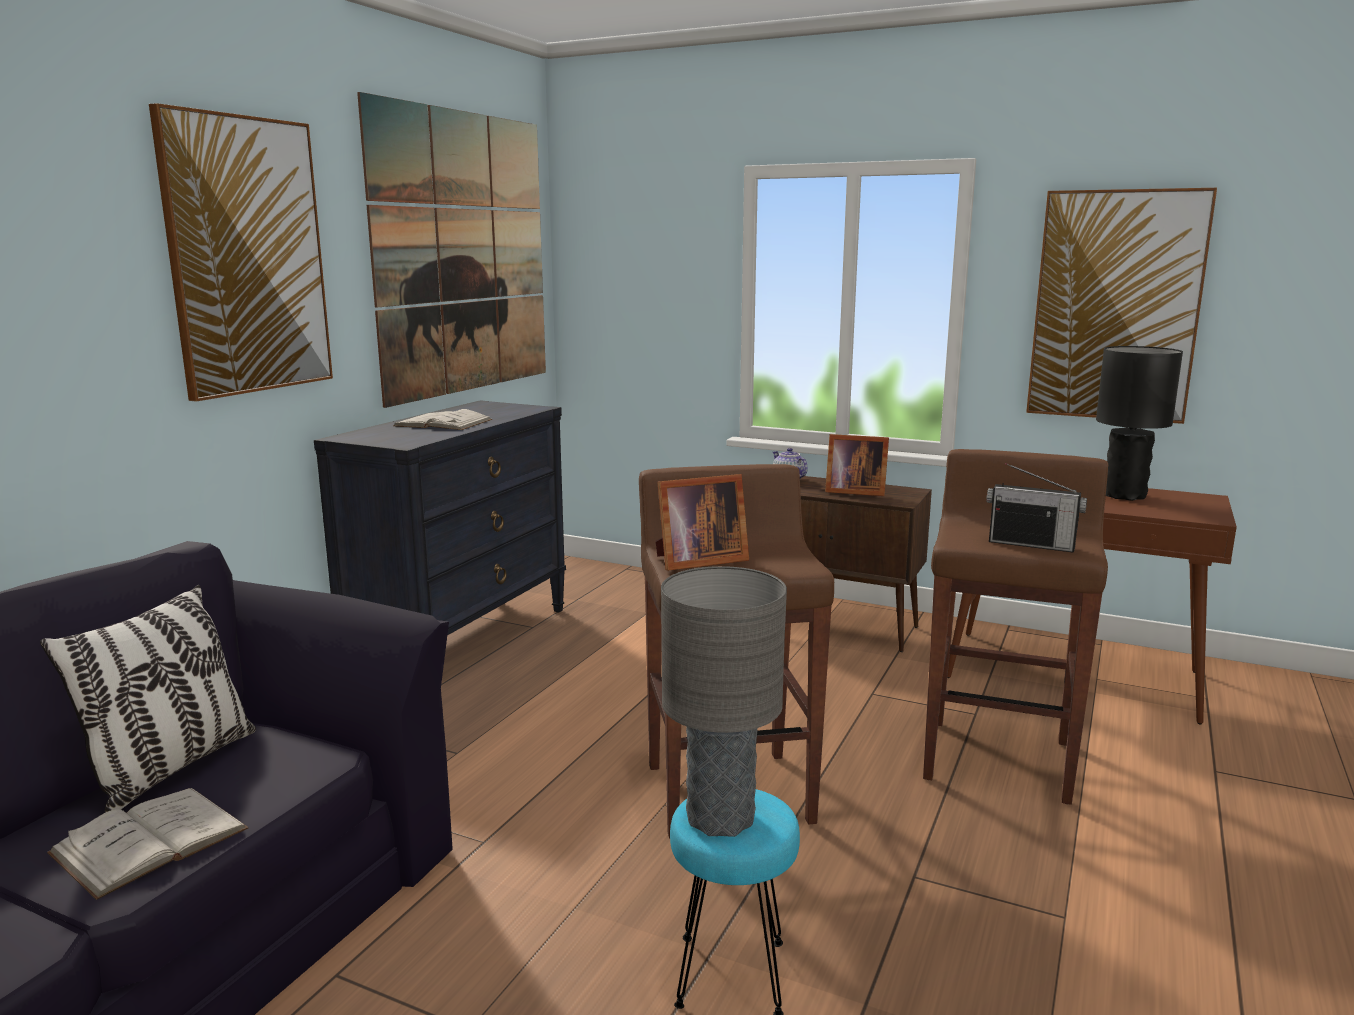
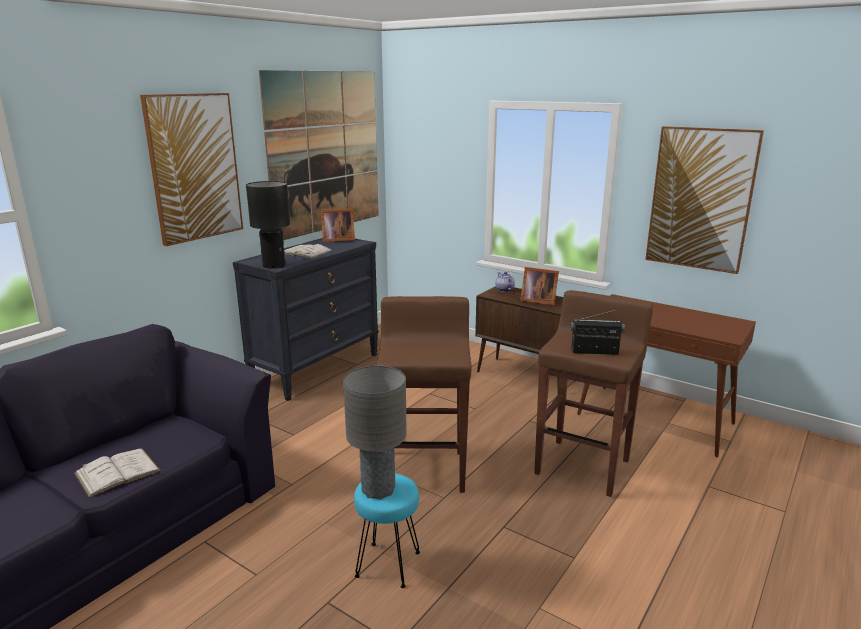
camera: 10 degrees right, 5 degrees up
pillow [40,585,256,813] -> none
picture frame [655,474,749,571] -> picture frame moved to [321,209,355,242]
radio [986,463,1087,553] -> radio turned 150 degrees clockwise [570,310,625,355]
black table lamp [1096,346,1183,501] -> black table lamp moved to [246,181,290,269]

